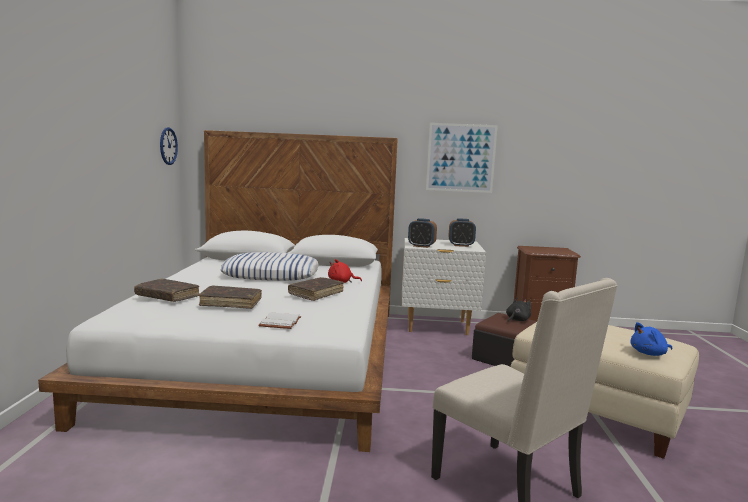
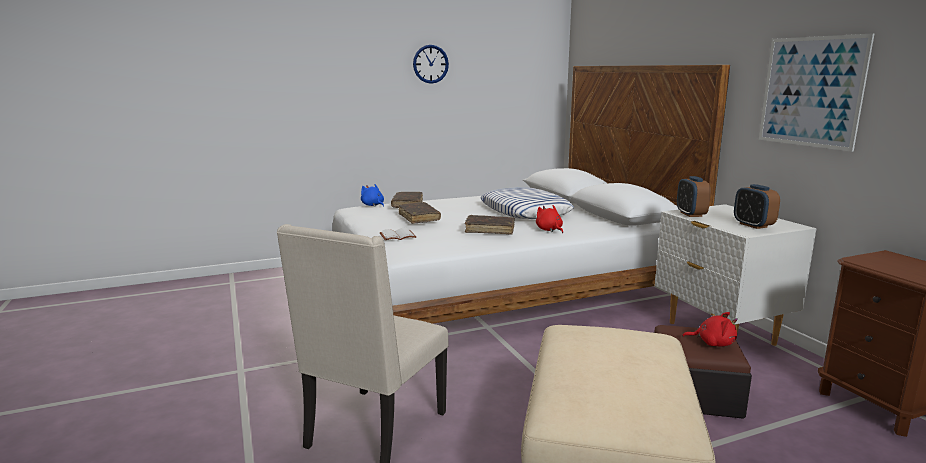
camera: 65 degrees right, 5 degrees up
wall clock [160,127,178,165] -> wall clock moved to [413,45,449,84]
black plush toy [506,298,531,322] -> red plush toy [682,312,738,346]
blue plush toy [631,322,672,356] -> blue plush toy moved to [361,184,384,207]

